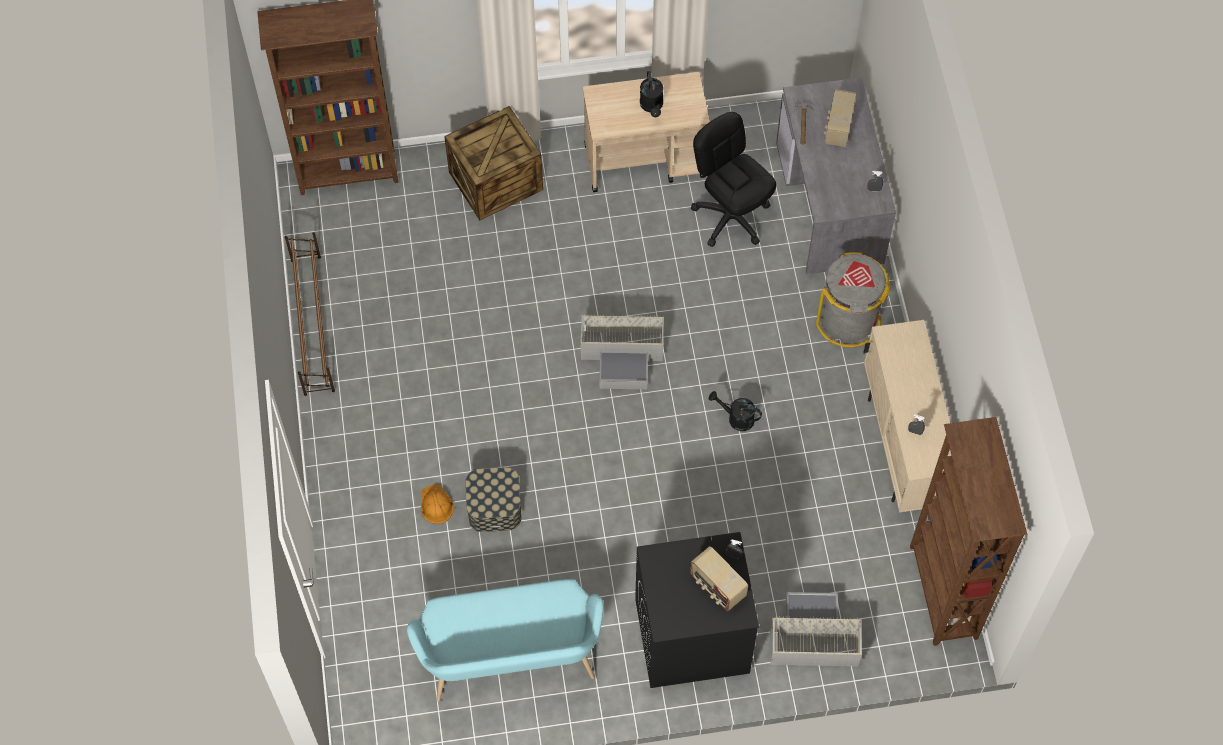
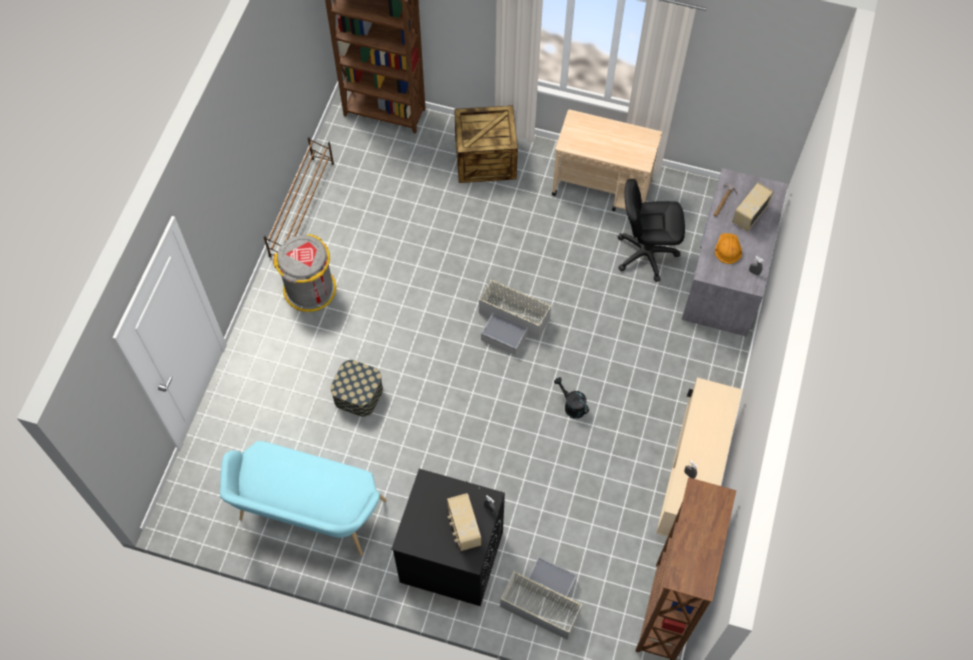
camera: 25 degrees right, 0 degrees up
orange hard hat [421,484,454,524] -> orange hard hat moved to [715,233,742,264]
black watering can [640,71,663,117] -> none
black office chair [691,112,776,247] -> black office chair turned 75 degrees counterclockwise [618,179,685,282]
grey trash can [816,252,890,348] -> grey trash can moved to [273,234,336,312]

